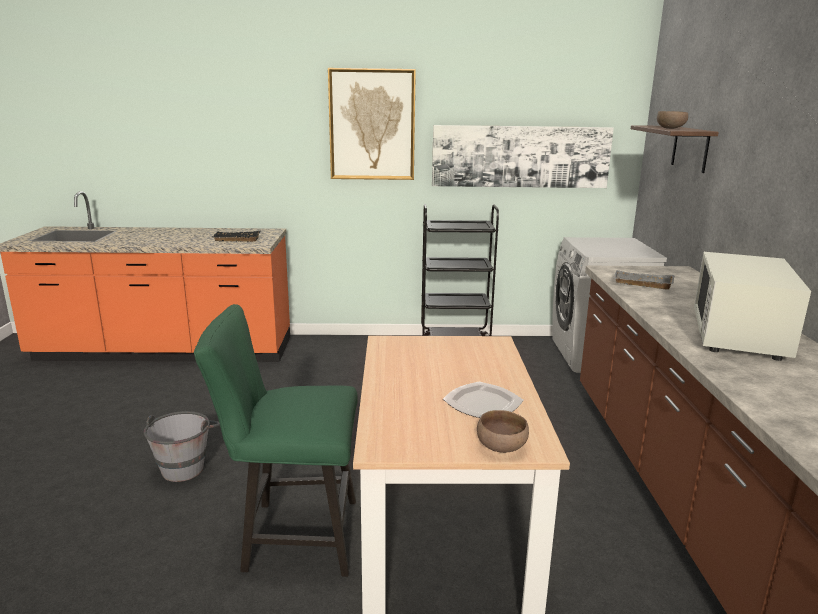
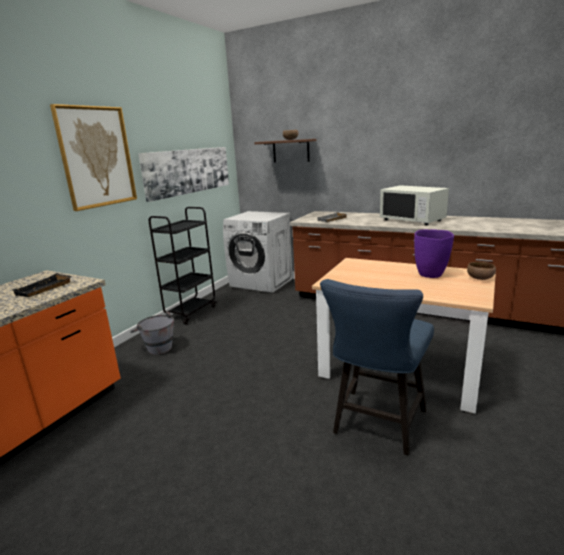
camera: 60 degrees left, 0 degrees up
grey bucket [144,411,220,482] -> grey bucket moved to [130,312,174,355]
green chair [194,304,358,577] -> blue chair [320,279,434,456]
plate [443,382,524,418] -> purple vase [414,229,454,278]

